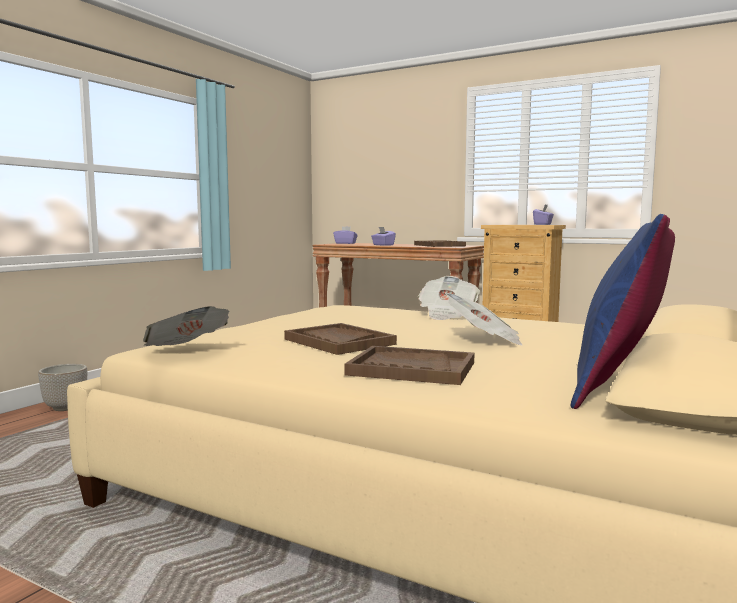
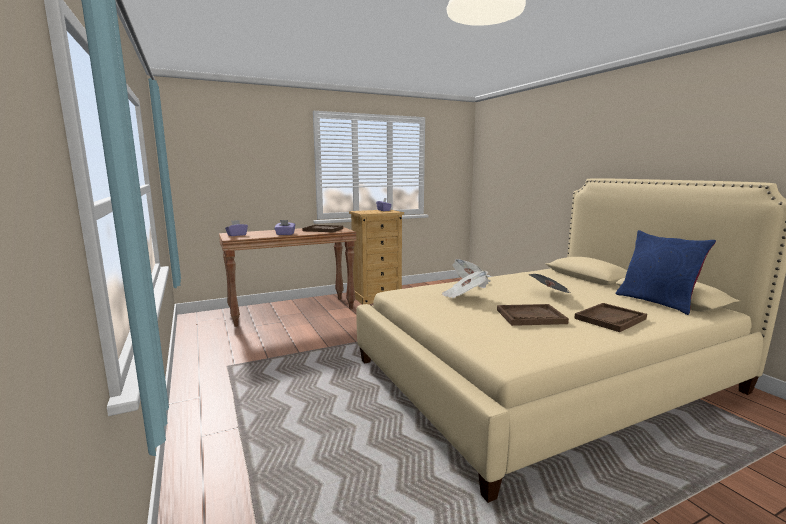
camera: 55 degrees left, 5 degrees up
planter [38,364,87,411] -> none
newspaper [143,306,229,346] -> newspaper moved to [442,271,488,298]

